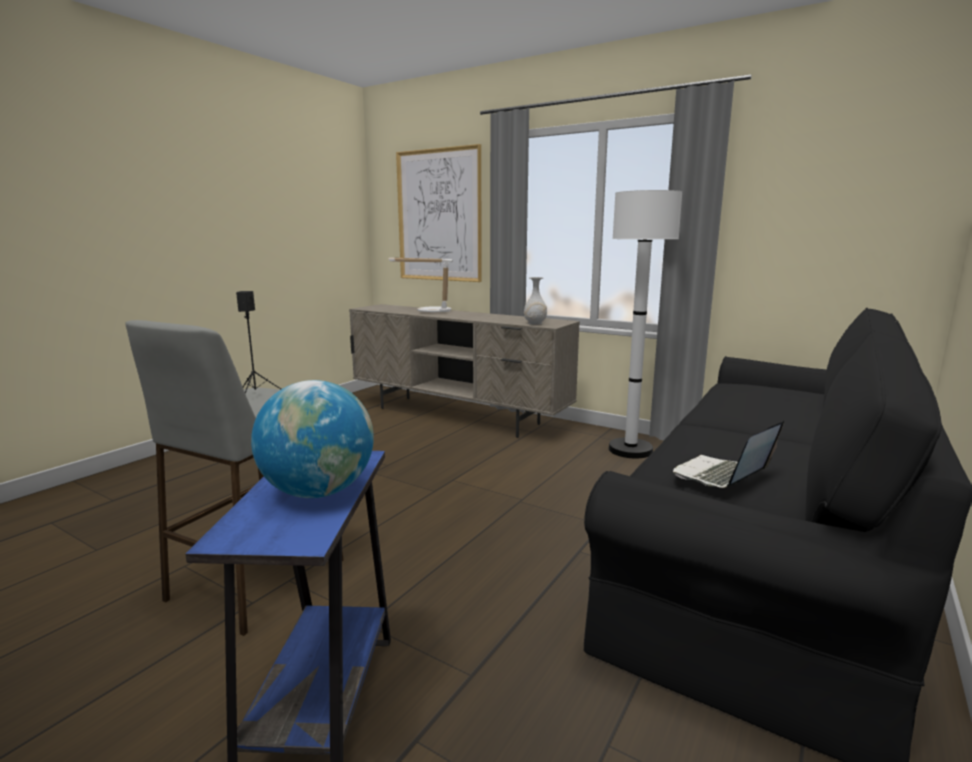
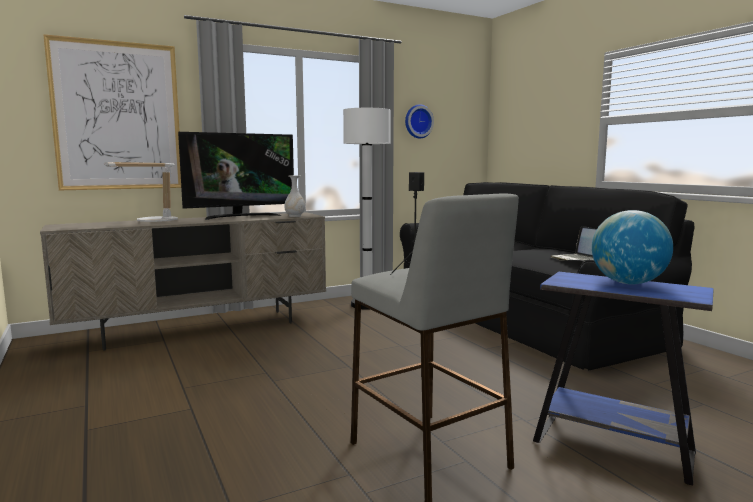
camera: 60 degrees left, 5 degrees down
none -> television [178,132,294,220]
none -> wall clock [405,104,434,139]

